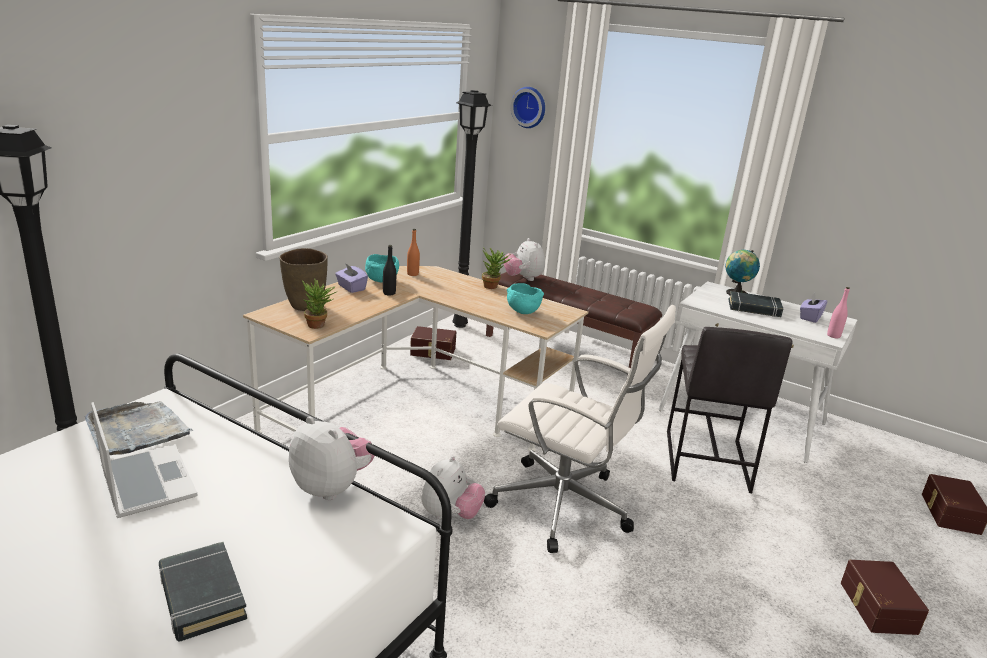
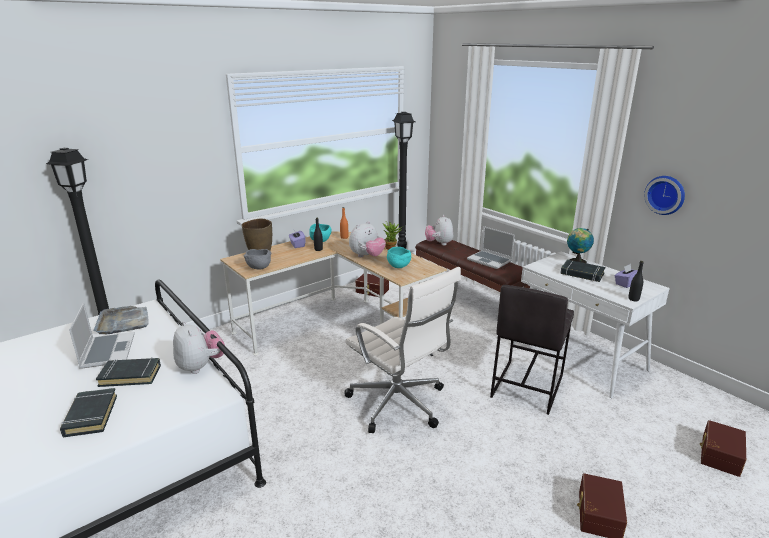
camera: 20 degrees right, 0 degrees up
potted plant [302,278,338,329] -> grey bowl [244,249,271,270]
plush toy [422,456,485,519] -> plush toy moved to [349,221,386,257]
wall clock [511,87,545,128] -> wall clock moved to [644,176,685,215]
pink bottle [827,287,850,338] -> black bottle [628,261,644,301]
none -> black book [96,357,161,387]
none -> laptop [467,226,515,269]

